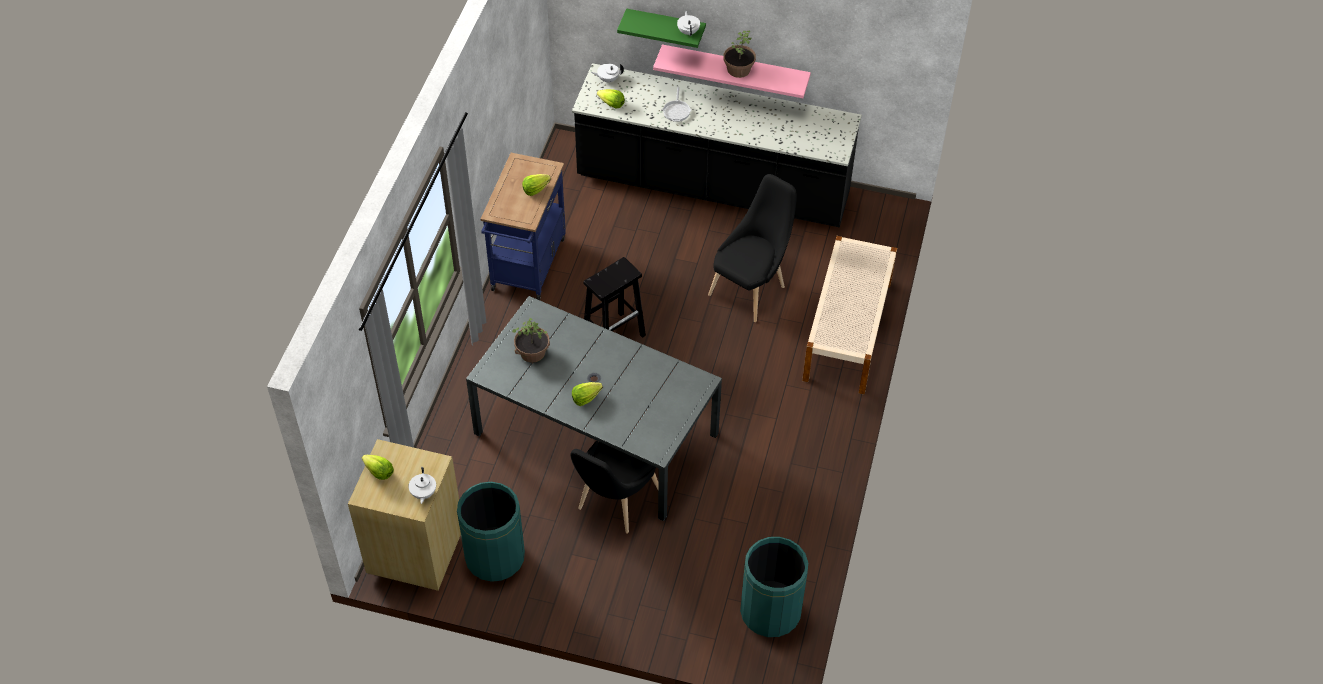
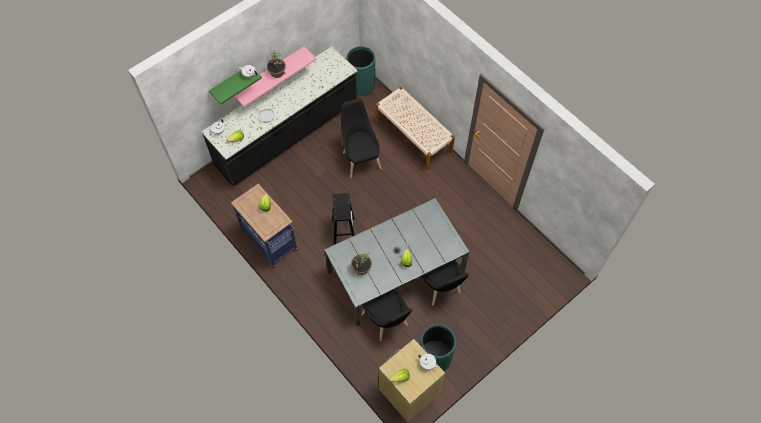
camera: 55 degrees left, 10 degrees up
green trash can [740,537,808,637] -> green trash can moved to [346,47,376,96]
none -> black chair [361,289,412,341]

